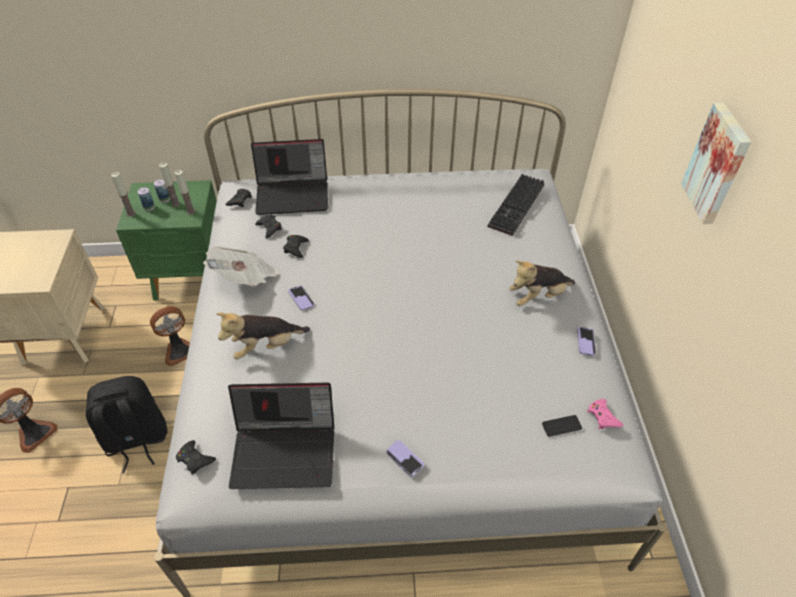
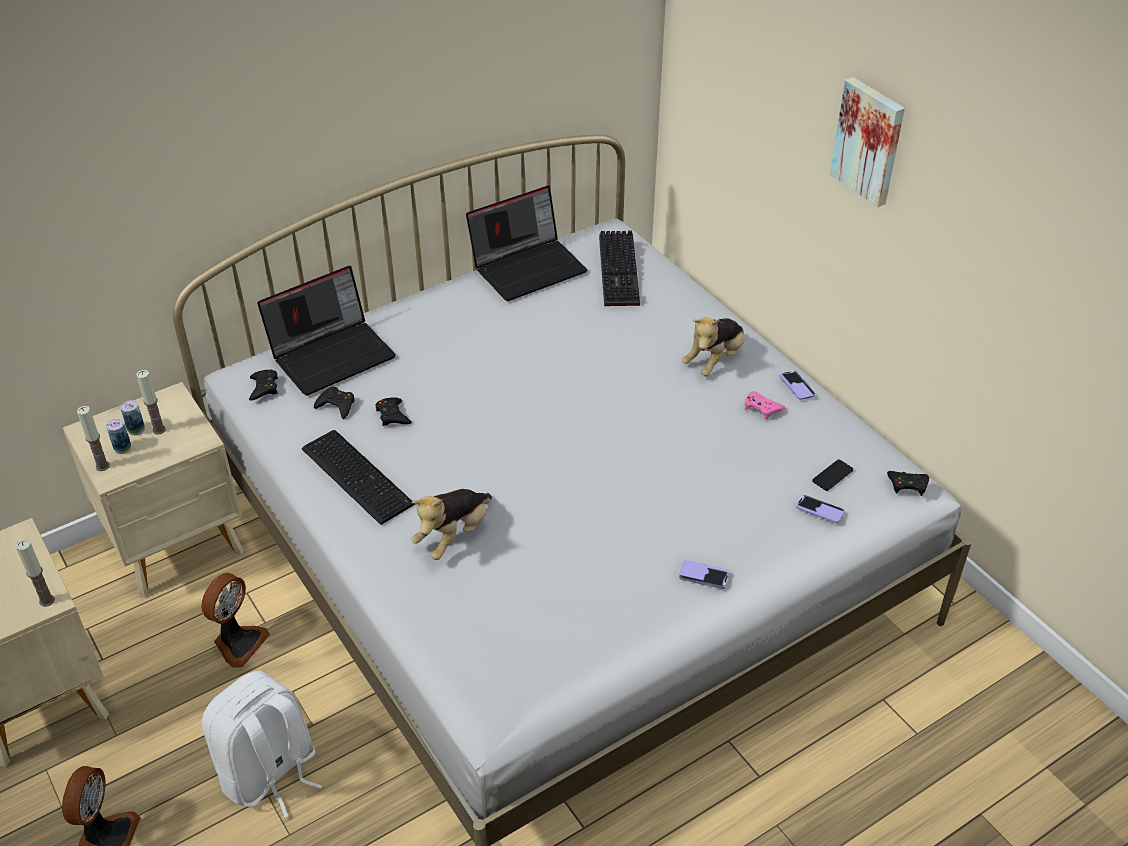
camera: 30 degrees left, 5 degrees down
black backpack [86,376,167,473] -> white backpack [202,671,322,818]
green nightstand [116,180,217,301] -> beige nightstand [63,382,244,598]
candle [174,170,195,215] -> candle moved to [16,539,55,607]
black game controller [176,440,216,475] -> black game controller moved to [887,471,929,496]
newspaper [203,246,279,287] -> keyboard [302,430,415,525]
laptop [228,383,334,489] -> laptop moved to [466,185,587,301]
phone [288,285,314,311] -> phone moved to [796,495,845,523]
pink game controller [587,399,623,429] -> pink game controller moved to [745,391,785,420]

